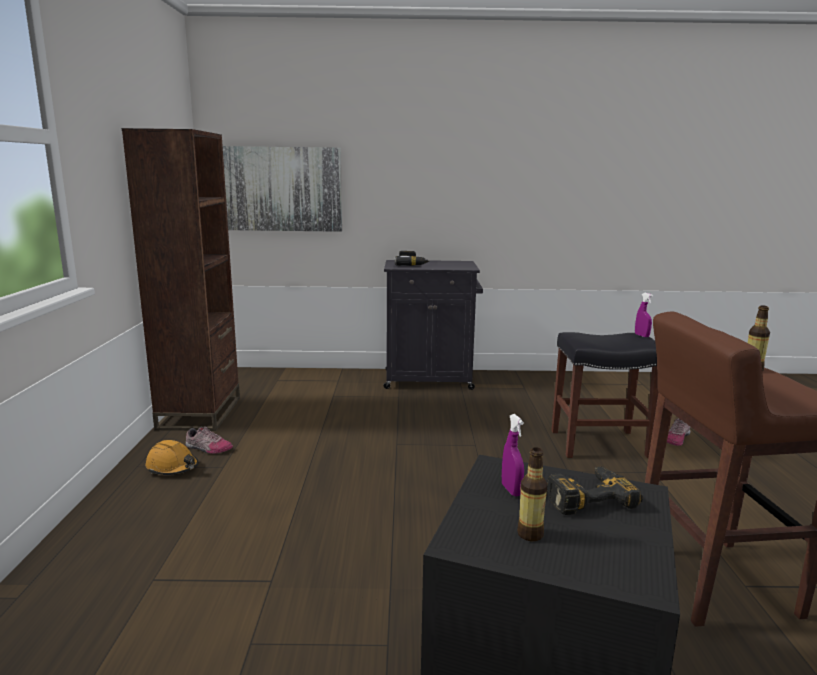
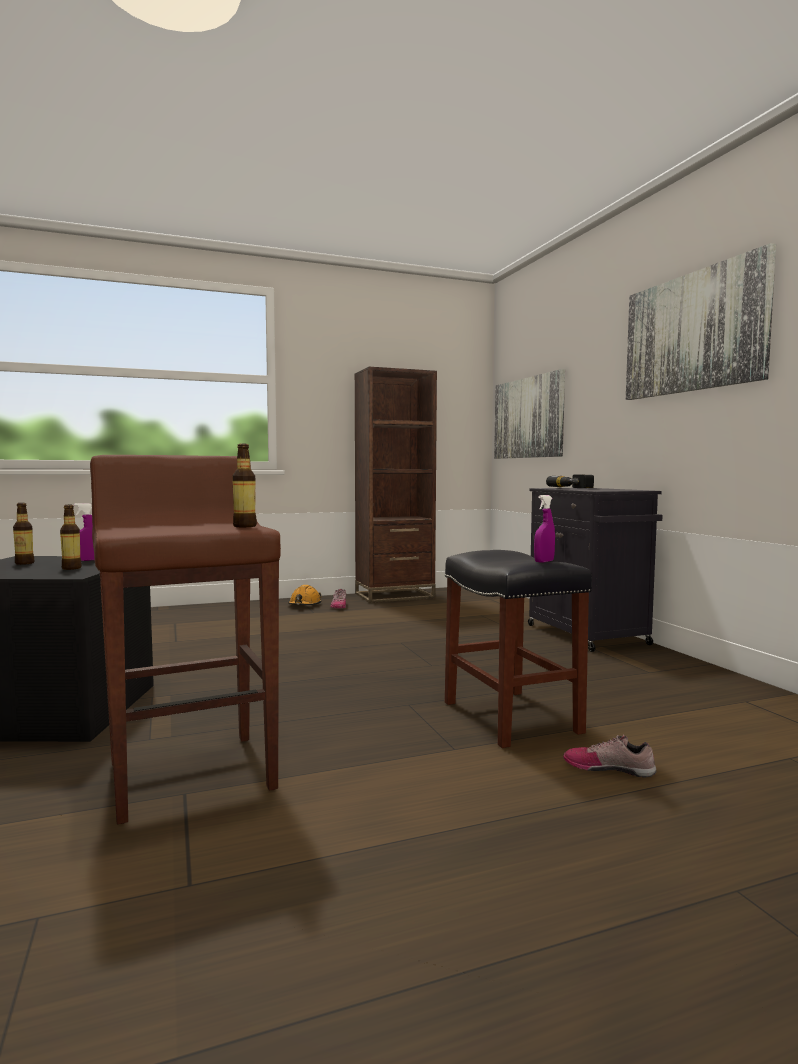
camera: 70 degrees right, 10 degrees down
power drill [547,467,643,515] -> bottle [60,505,82,570]
none -> picture [626,243,776,400]

